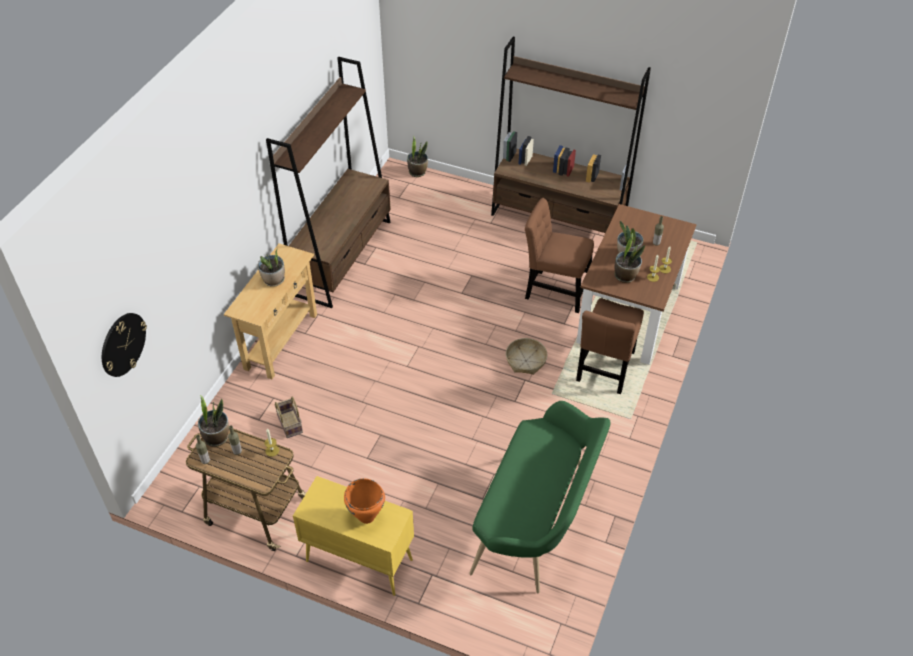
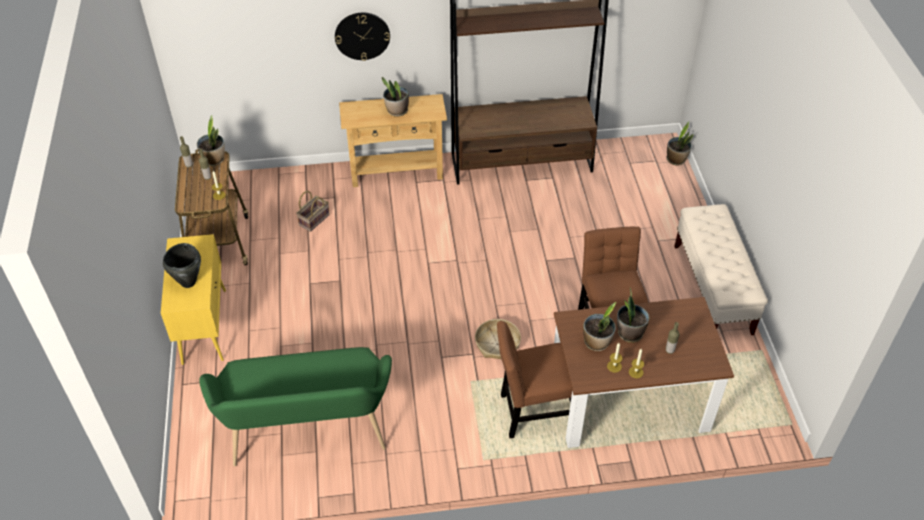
camera: 60 degrees right, 0 degrees up
wall clock [102,313,147,377] -> wall clock moved to [335,13,390,61]
orange cooking pot [344,478,385,524] -> black cooking pot [163,243,201,288]
brown bookcase [491,37,651,233] -> beige bench [674,204,768,335]

